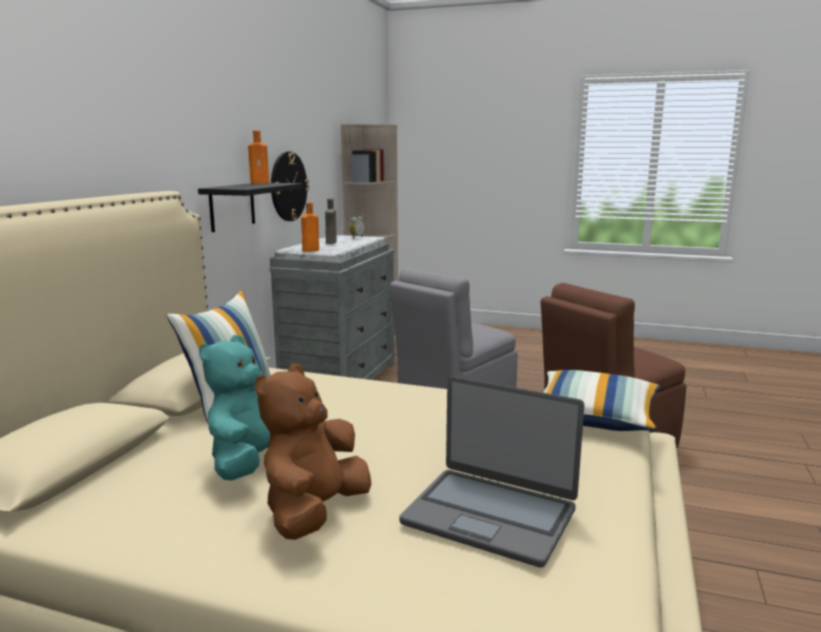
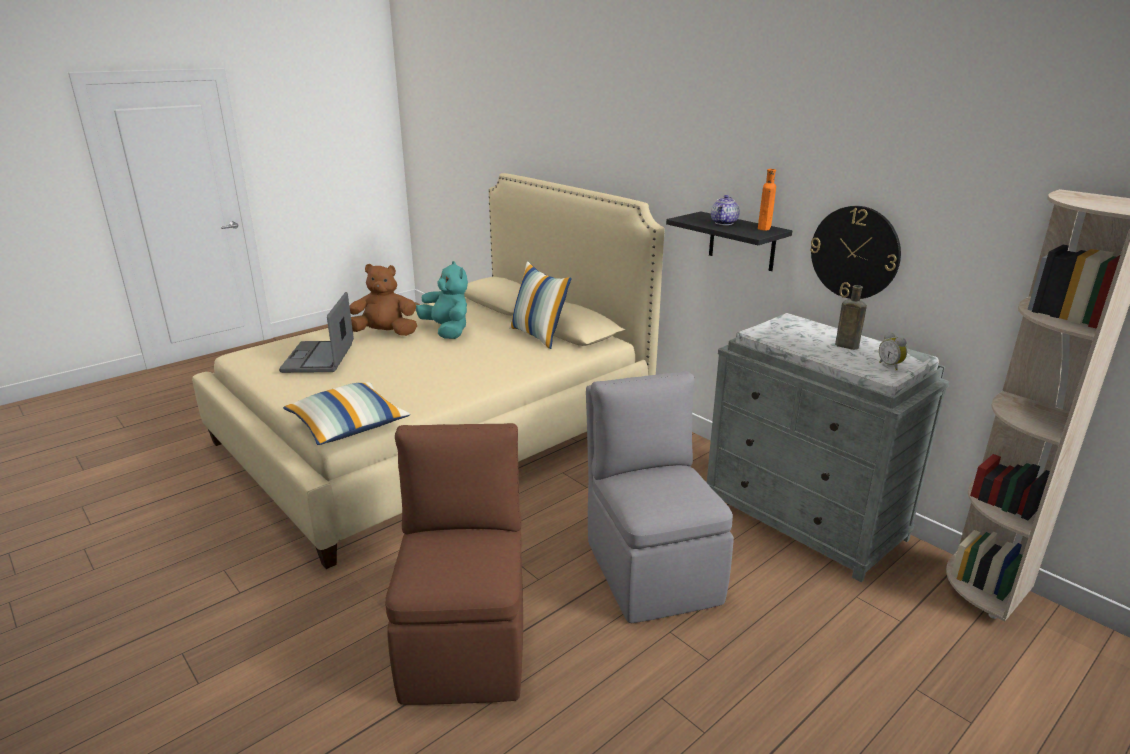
camera: 120 degrees right, 10 degrees up
brown plush toy [255,364,371,540] -> brown plush toy turned 60 degrees counterclockwise [350,264,417,336]
orange bottle [301,203,319,252] -> none
laptop [399,376,584,568] -> laptop turned 60 degrees counterclockwise [279,292,354,373]
none -> teapot [711,195,740,225]

